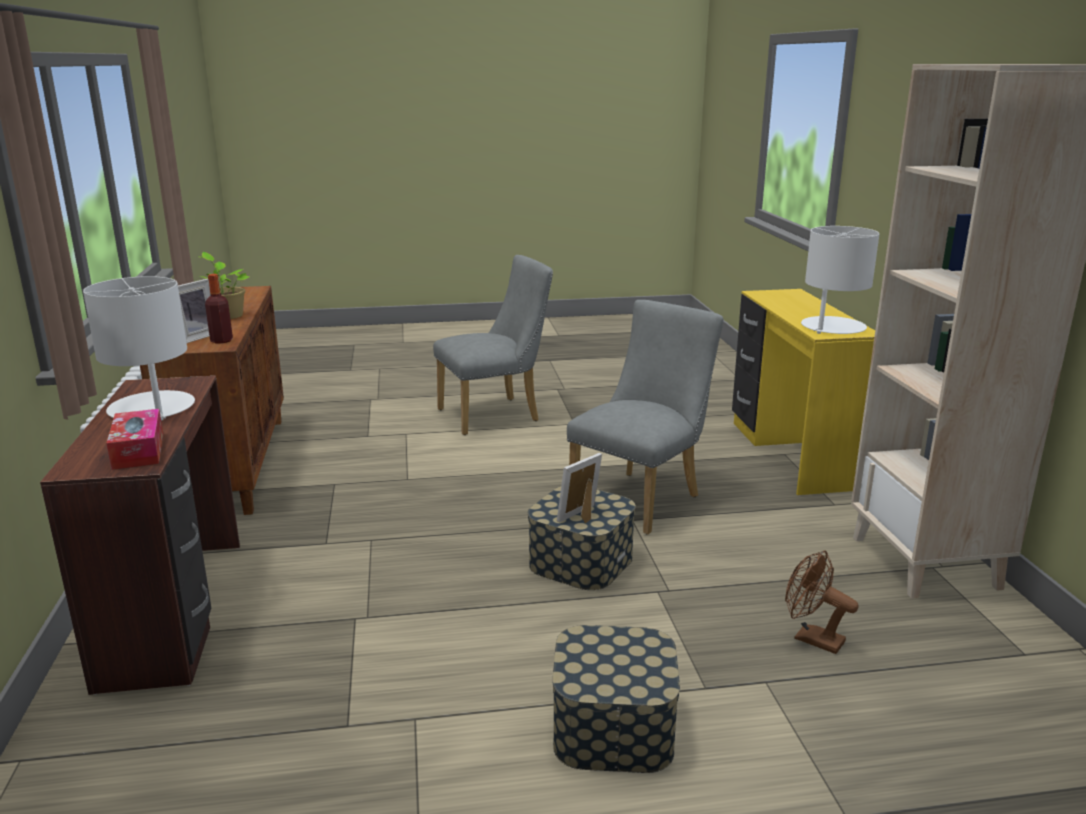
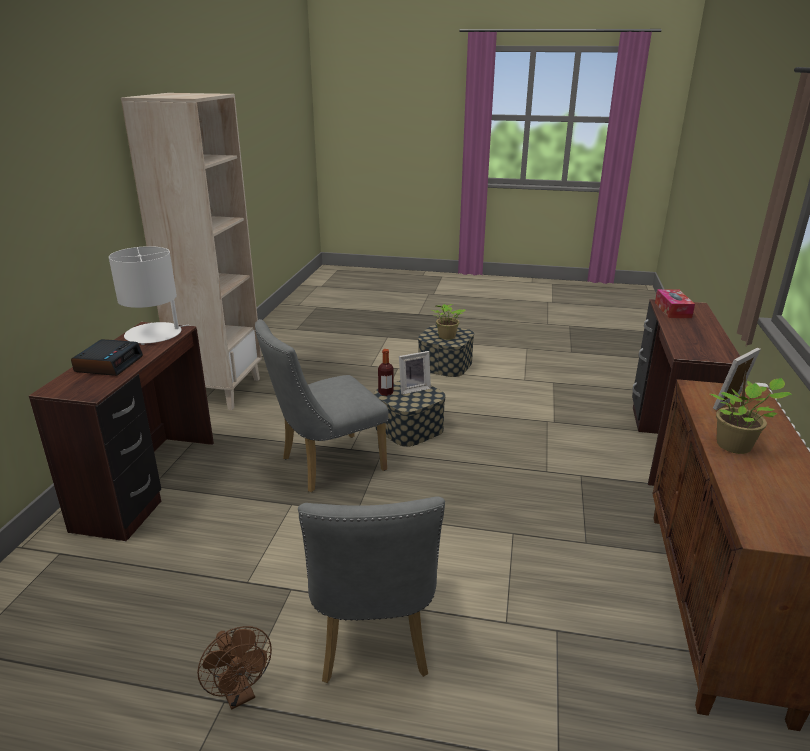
camera: 160 degrees left, 5 degrees up
white table lamp [83,276,195,421] -> none
bottle [205,274,233,344] -> bottle moved to [378,349,394,396]
grey chair [433,255,553,435] -> grey chair turned 90 degrees counterclockwise [298,496,445,683]
yellow desk [732,289,875,496] -> brown desk [29,322,214,542]
brown fan [785,550,858,654] -> brown fan moved to [197,626,272,710]
none -> alarm clock [71,339,143,376]
none -> potted plant [432,304,465,340]

